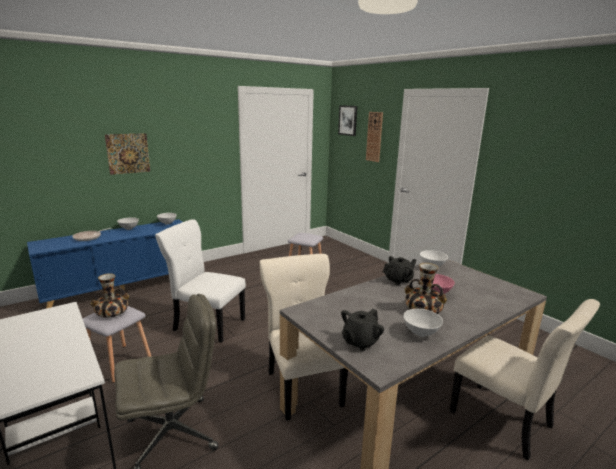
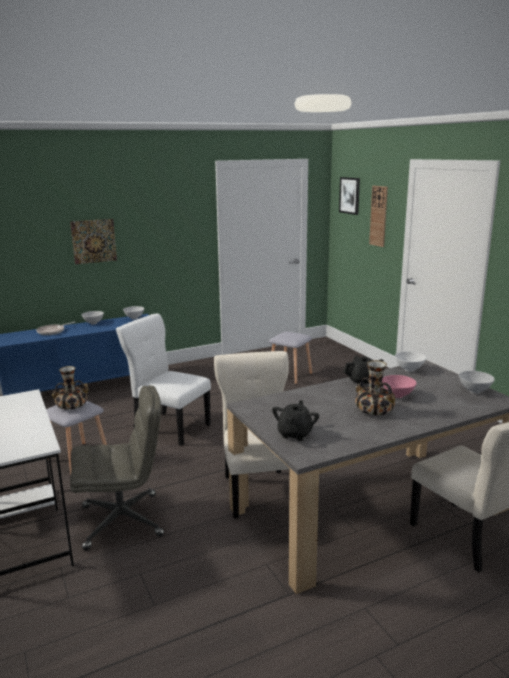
camera: 10 degrees right, 0 degrees up
black teapot [341,309,384,351] -> black teapot turned 150 degrees clockwise [272,400,319,441]
white bowl [403,309,443,337] -> white bowl moved to [459,371,495,393]

